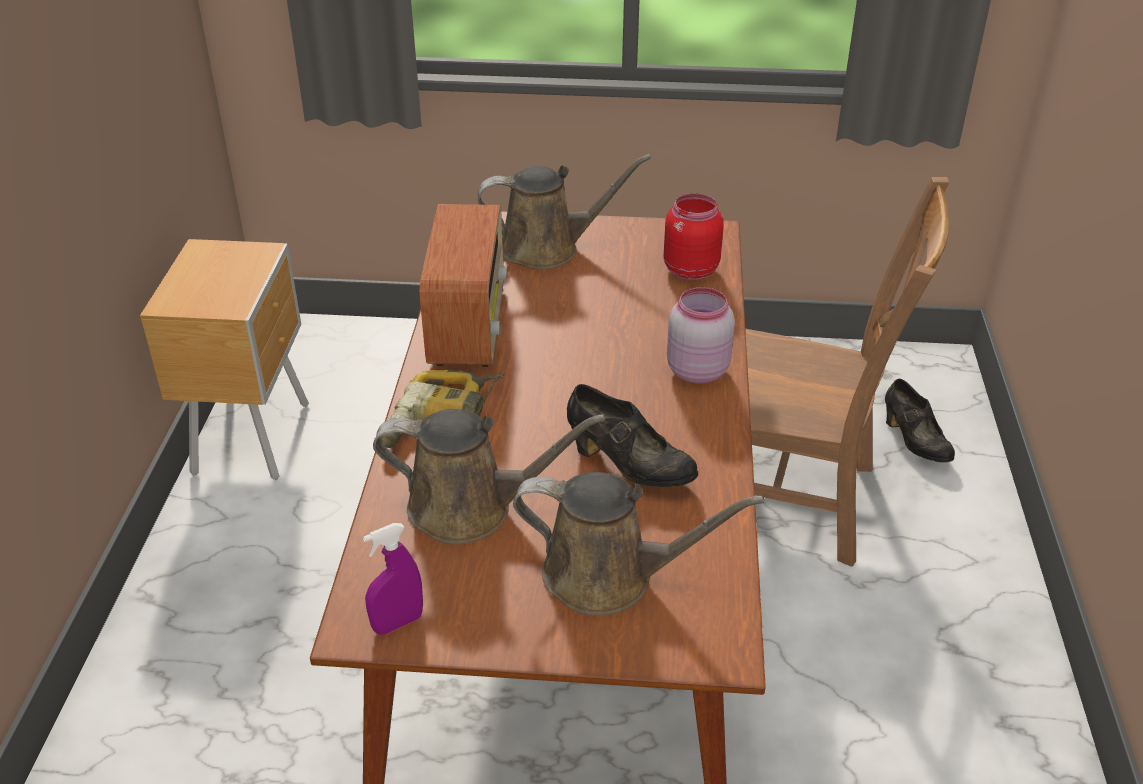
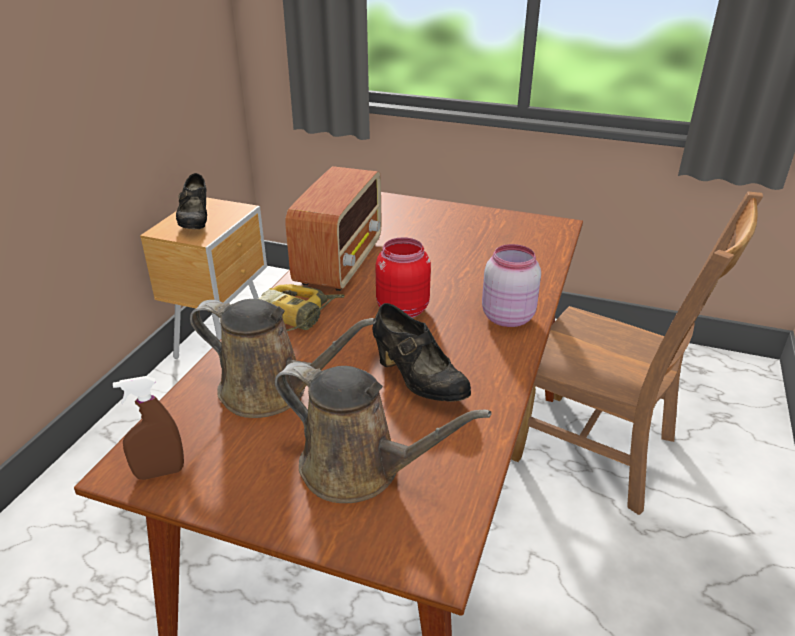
camera: 15 degrees right, 5 degrees down
purple spray bottle [363,523,423,634] -> brown spray bottle [113,376,184,480]
brown watering can [478,154,651,270] -> none
red jar [664,193,724,280] -> red jar moved to [376,237,431,318]
black shoe [885,379,955,463] -> black shoe moved to [176,173,207,229]

